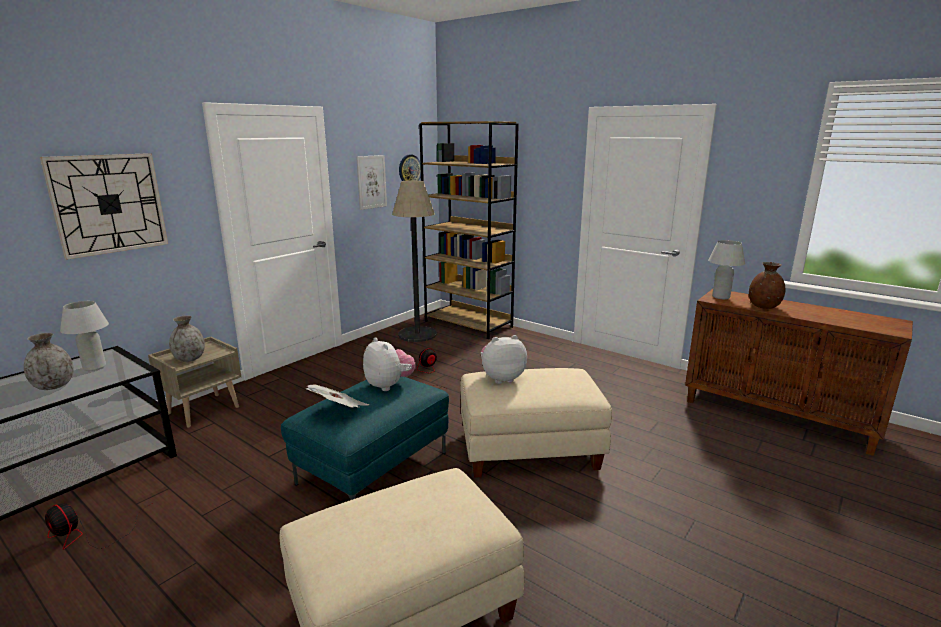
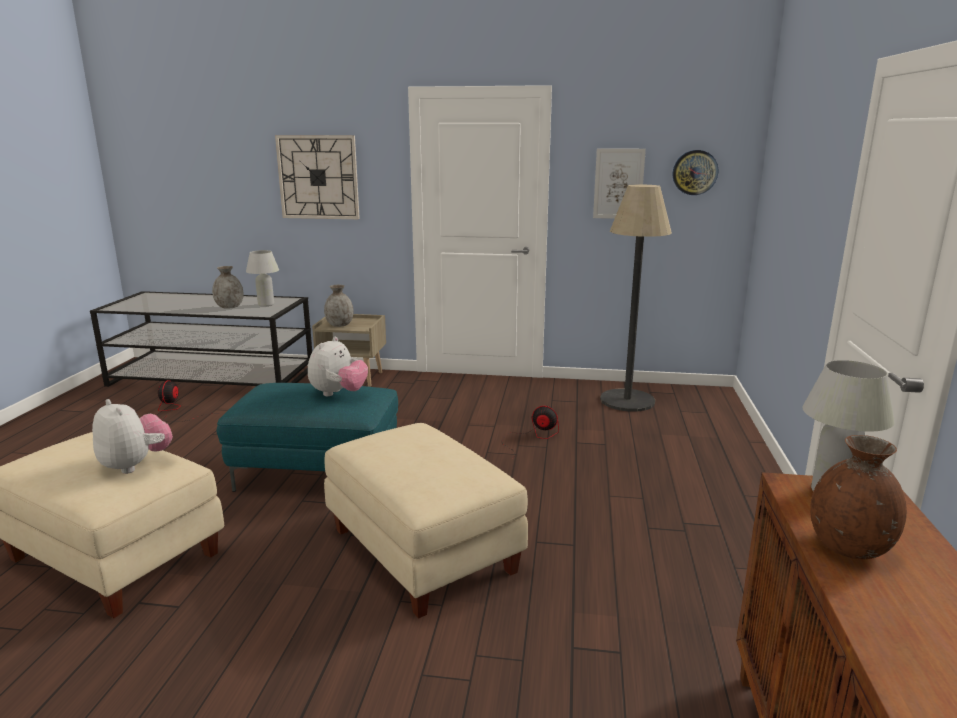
camera: 60 degrees right, 0 degrees up
newspaper [306,384,369,408] -> none
brown bookcase [419,121,519,339] -> none
plush toy [481,335,527,384] -> plush toy moved to [92,399,173,474]

